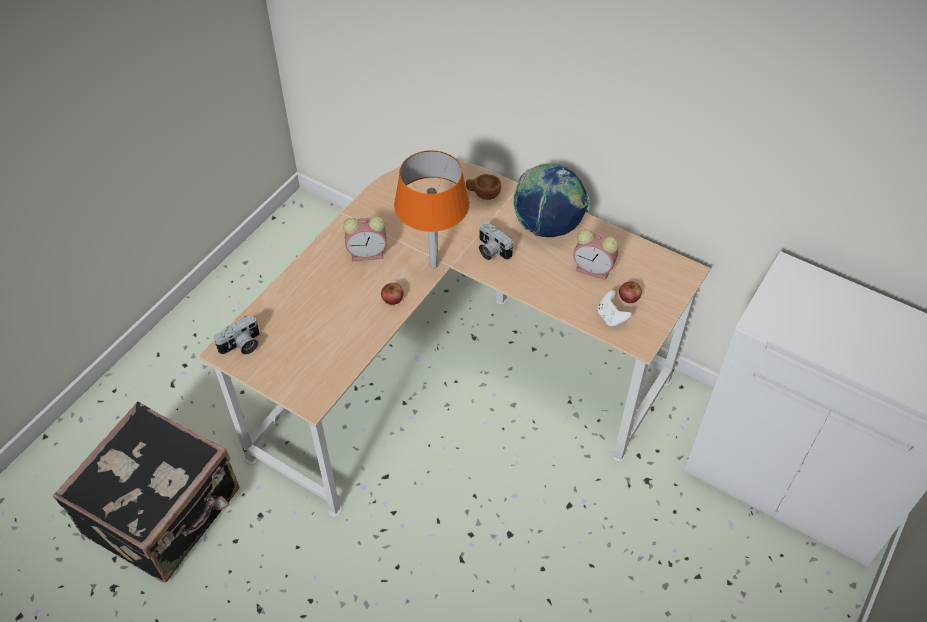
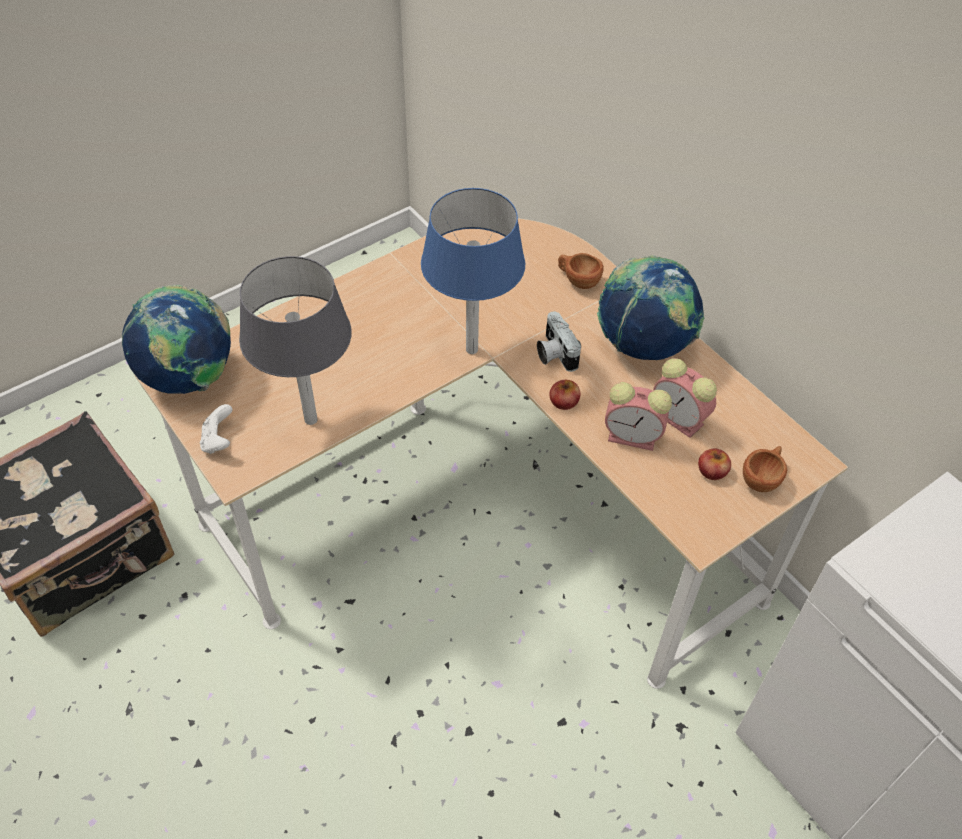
camera: 20 degrees right, 0 degrees up
camera [214,314,260,355] -> globe [122,285,231,394]
alarm clock [343,216,387,261] -> alarm clock moved to [605,382,672,451]
apple [381,283,403,305] -> apple moved to [549,380,580,410]
orange table lamp [394,150,470,268] -> blue table lamp [421,188,525,354]
white game controller [597,290,632,327] -> white game controller moved to [200,404,232,454]
none -> grey table lamp [239,256,352,425]
none -> brown cup [743,446,787,492]

